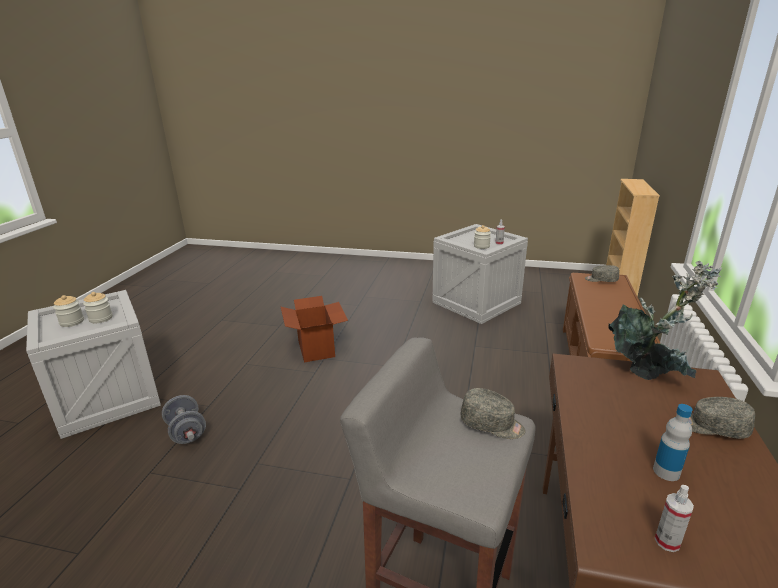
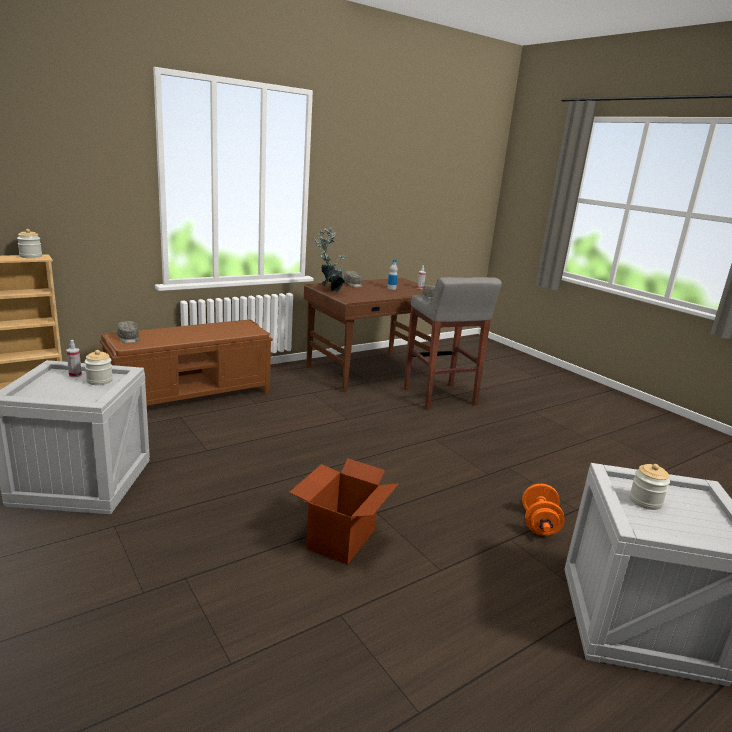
camera: 140 degrees left, 5 degrees down
jar [53,295,84,327] -> jar moved to [17,229,42,258]
grey dumbbell [162,395,206,444] -> orange dumbbell [522,484,565,536]

